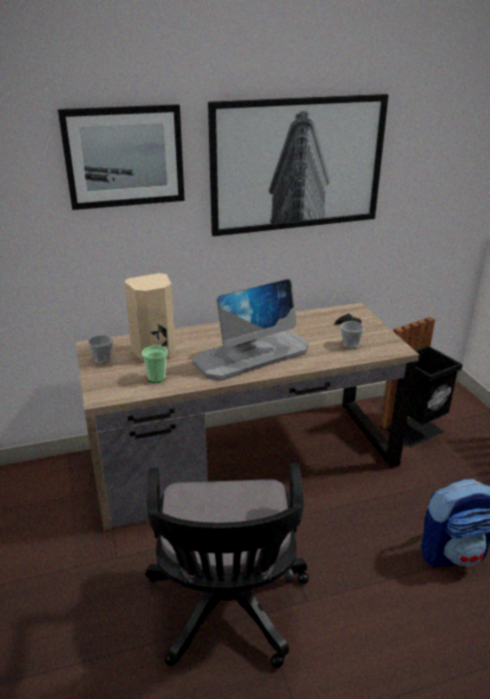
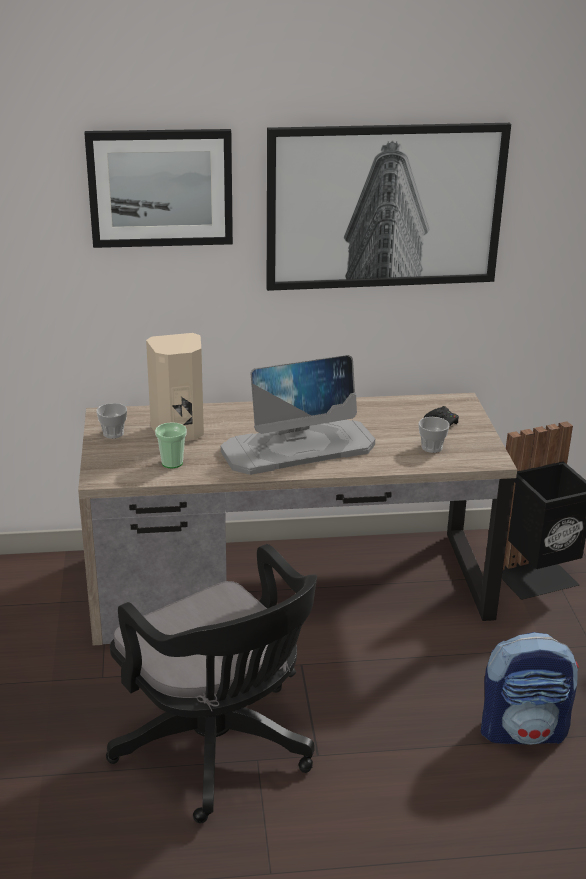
camera: 10 degrees right, 0 degrees up
black office chair [145,463,309,668] -> black office chair turned 45 degrees counterclockwise [106,544,317,824]

